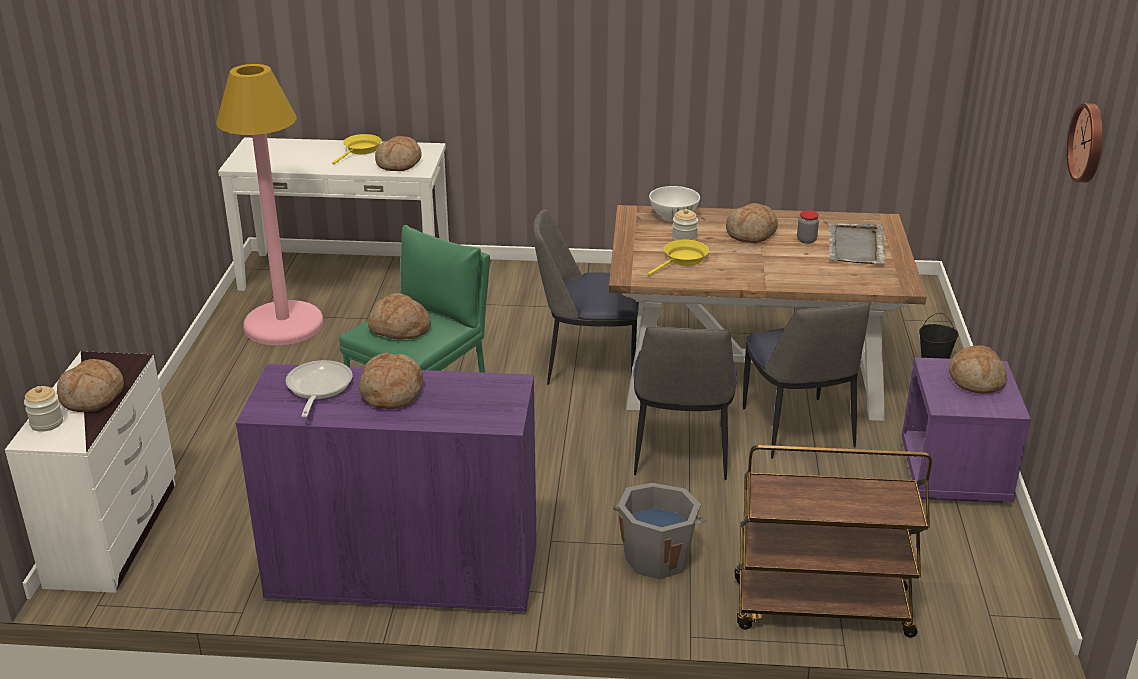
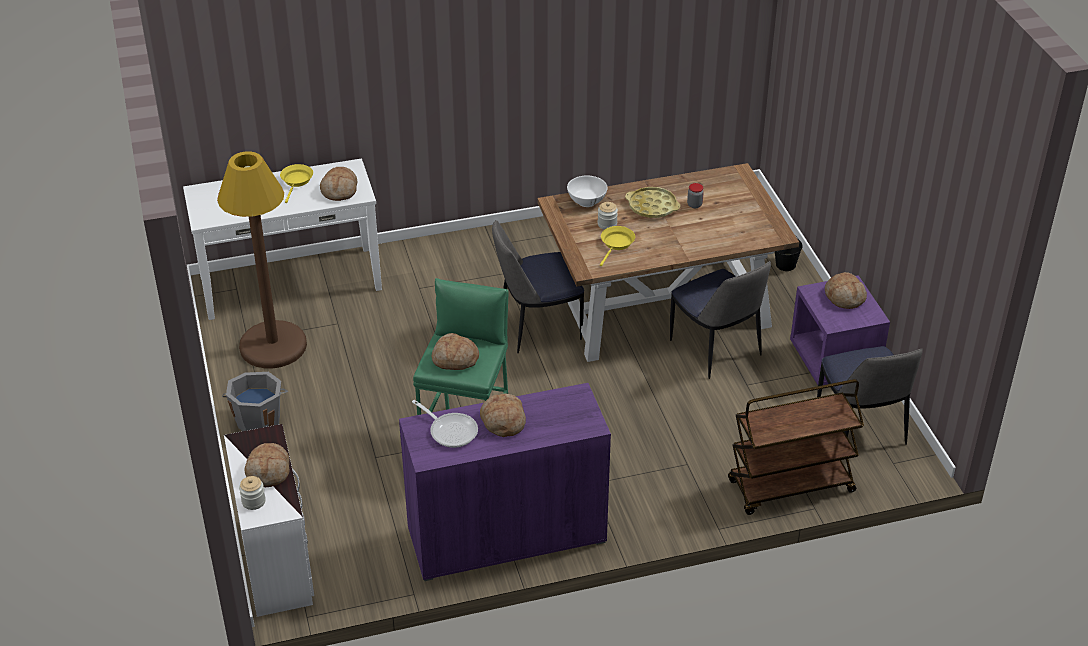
camera: 20 degrees left, 10 degrees up
pink floor lamp [216,64,324,345] -> brown floor lamp [217,151,307,368]
frying pan [286,360,353,417] -> frying pan turned 150 degrees clockwise [412,400,478,448]
grey bucket [613,483,708,579] -> grey bucket moved to [222,372,288,431]
chair [633,326,737,480] -> chair moved to [817,346,923,445]
bread [726,203,778,243] -> yellow tray [625,187,681,218]
grey tray [828,223,886,264] -> none
wall clock [1067,103,1103,183] -> none

